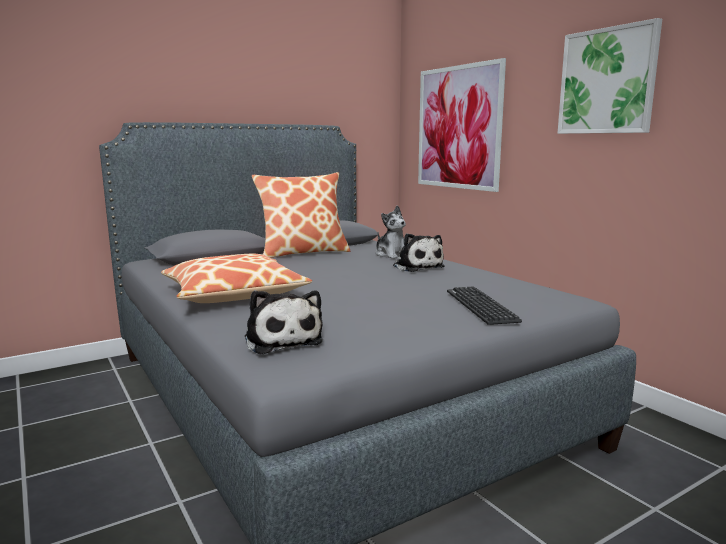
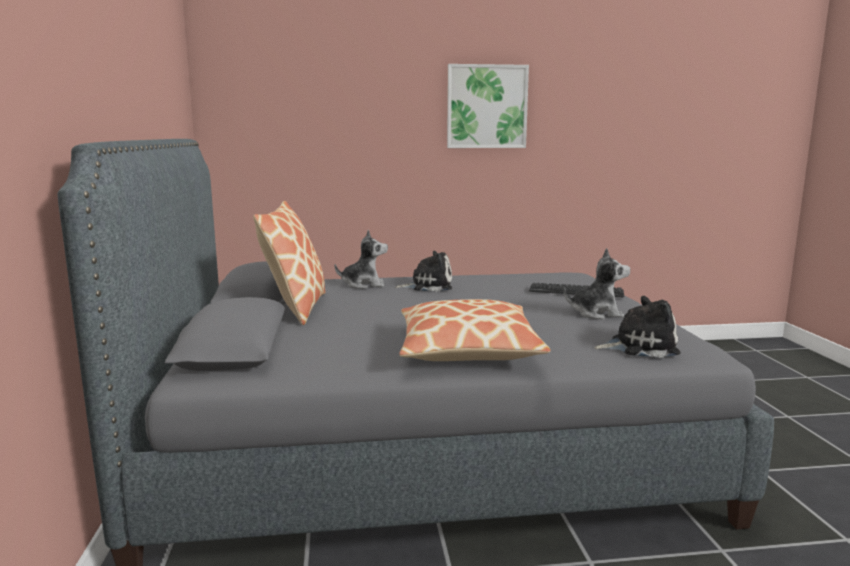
camera: 65 degrees left, 0 degrees up
picture [418,58,506,192] -> none
none -> plush toy [564,248,630,320]

